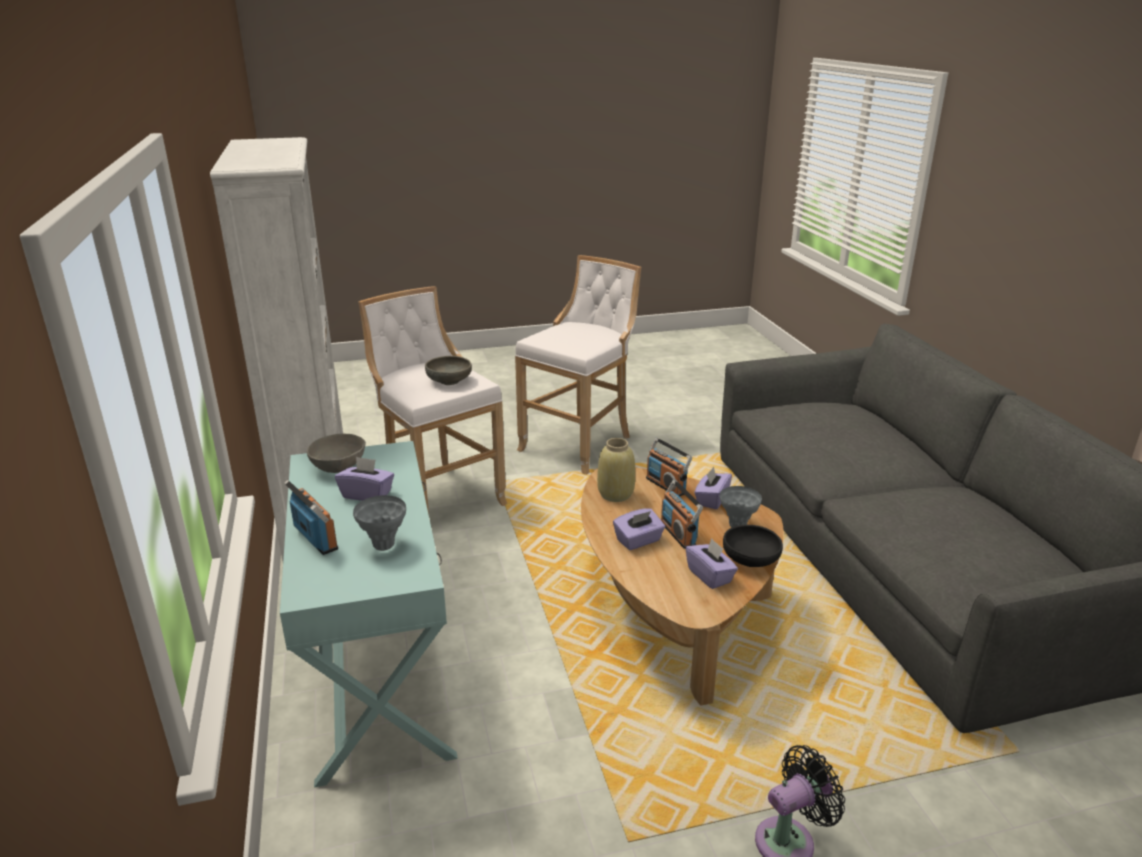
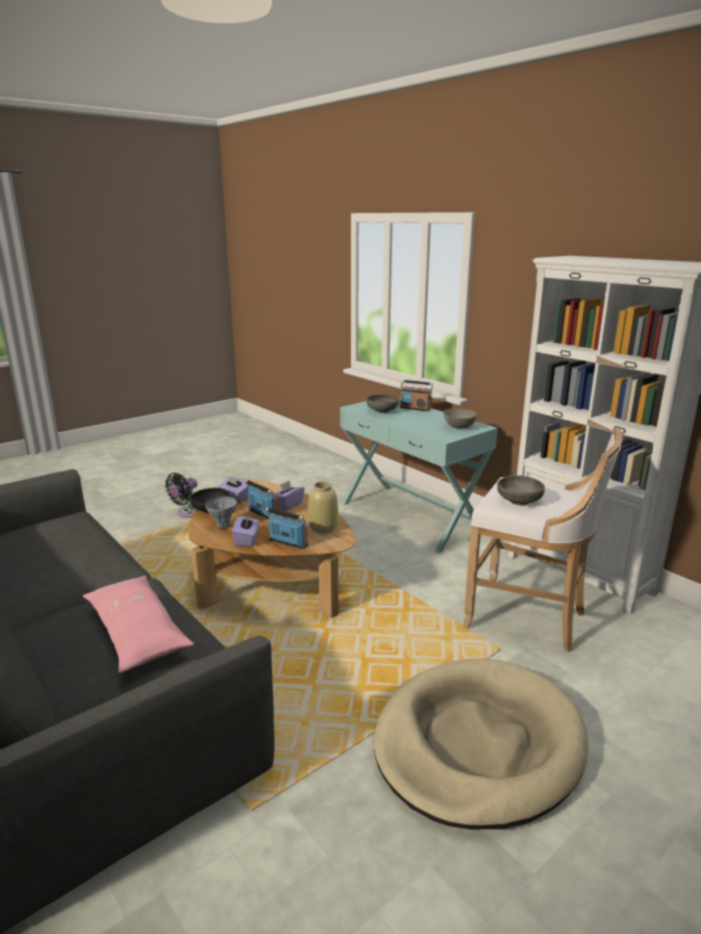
camera: 155 degrees right, 5 degrees down
purple tissue box [335,456,394,501] -> none
grey vase [353,495,406,551] -> grey bowl [367,394,400,413]
white stool [515,255,641,475] -> beige dog bed [374,659,588,829]
none -> pink pillow [83,576,194,673]

